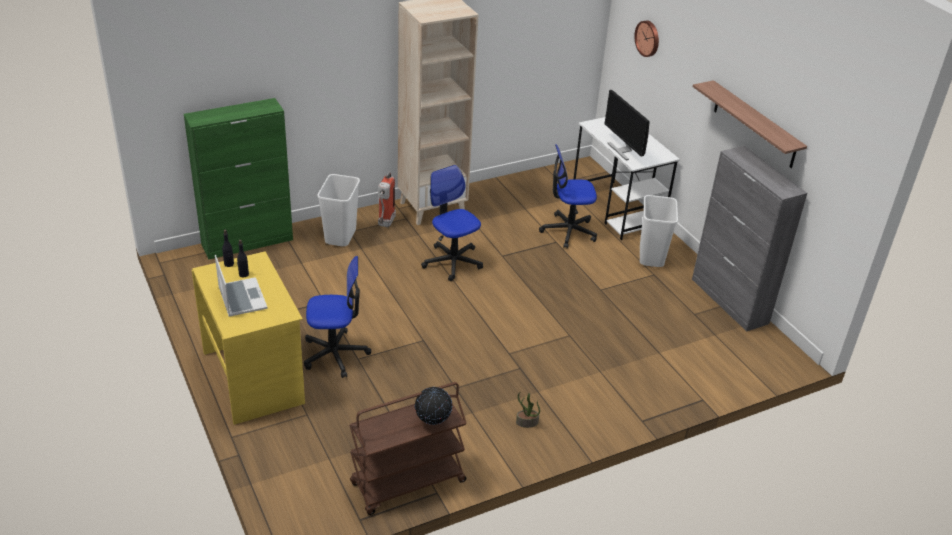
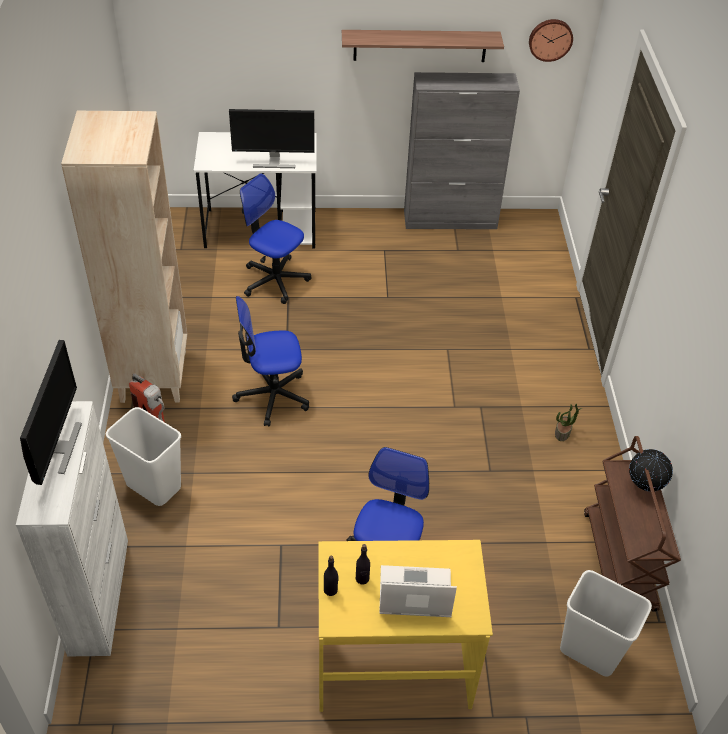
camera: 65 degrees left, 10 degrees up
green cabinet [184,98,293,260] -> white cabinet [16,401,128,657]
office chair [539,144,597,249] -> office chair turned 105 degrees clockwise [240,173,311,304]
wall clock [634,20,659,57] -> wall clock moved to [529,19,573,62]
white trash can [640,195,678,267] -> white trash can moved to [560,570,652,676]
none -> monitor [20,340,82,485]

